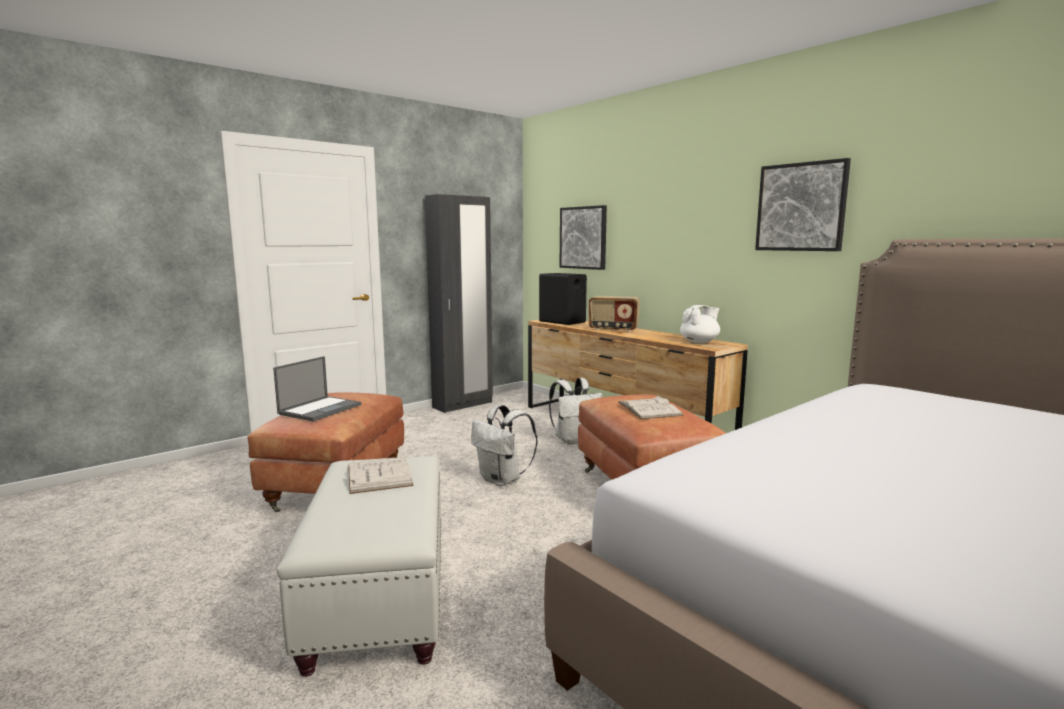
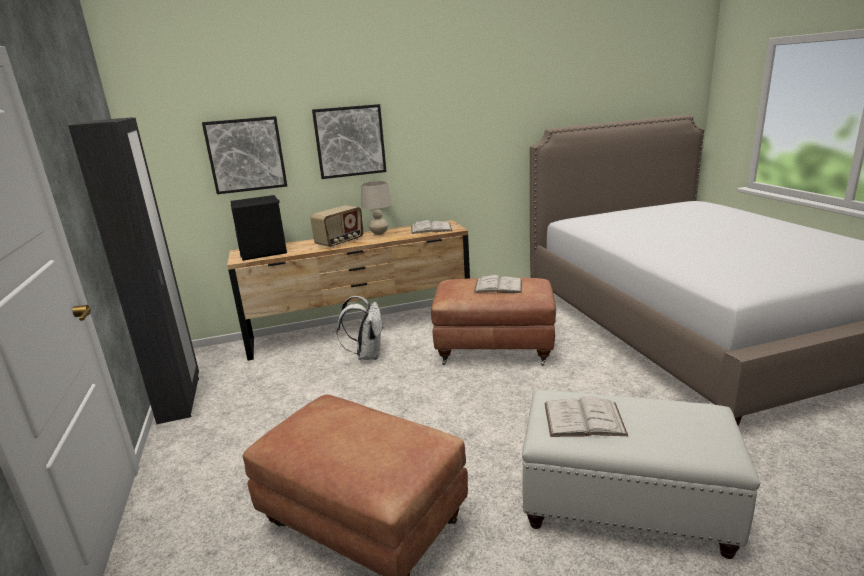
camera: 65 degrees left, 10 degrees up
laptop [273,356,361,421] -> none
white backpack [471,405,537,486] -> none
white teapot [680,305,720,343] -> white book [411,220,452,234]
picture [755,158,851,251] -> picture moved to [312,104,386,179]
none -> beige table lamp [361,181,392,235]

